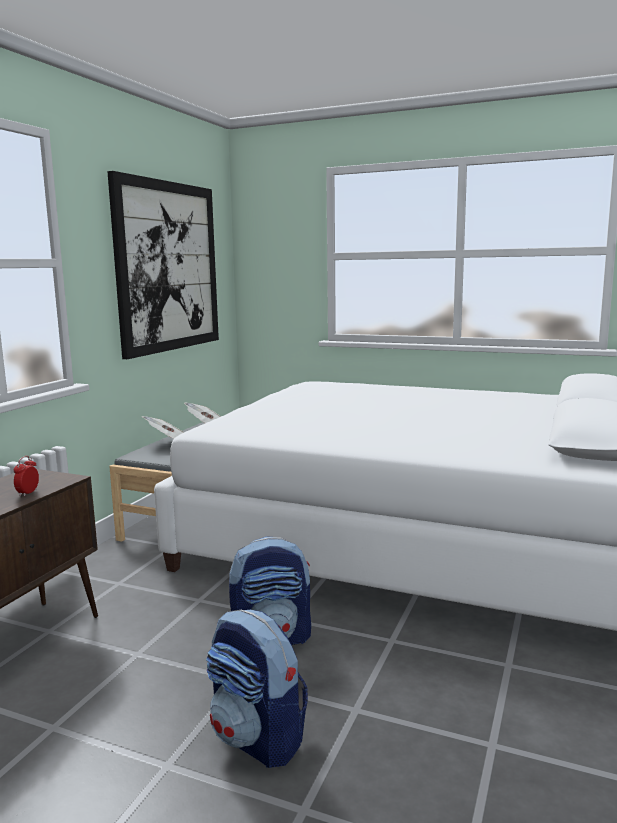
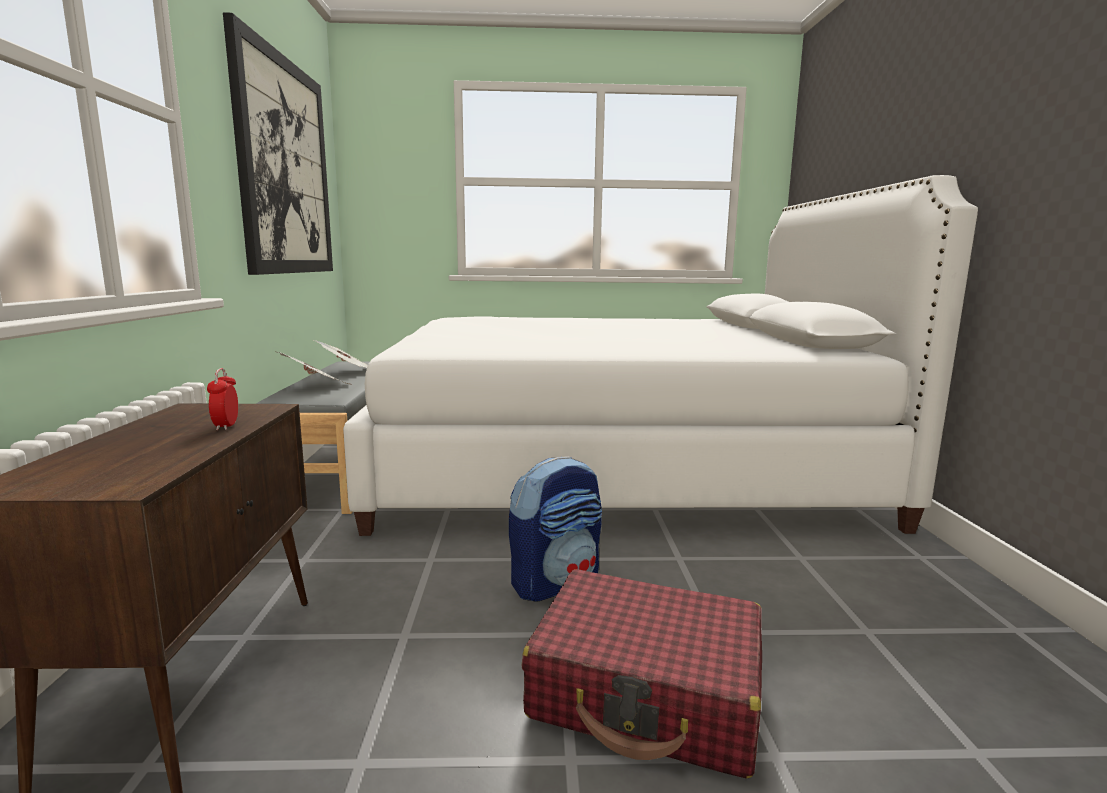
camera: 25 degrees left, 0 degrees up
backpack [206,610,308,768] -> red suitcase [522,569,762,779]

